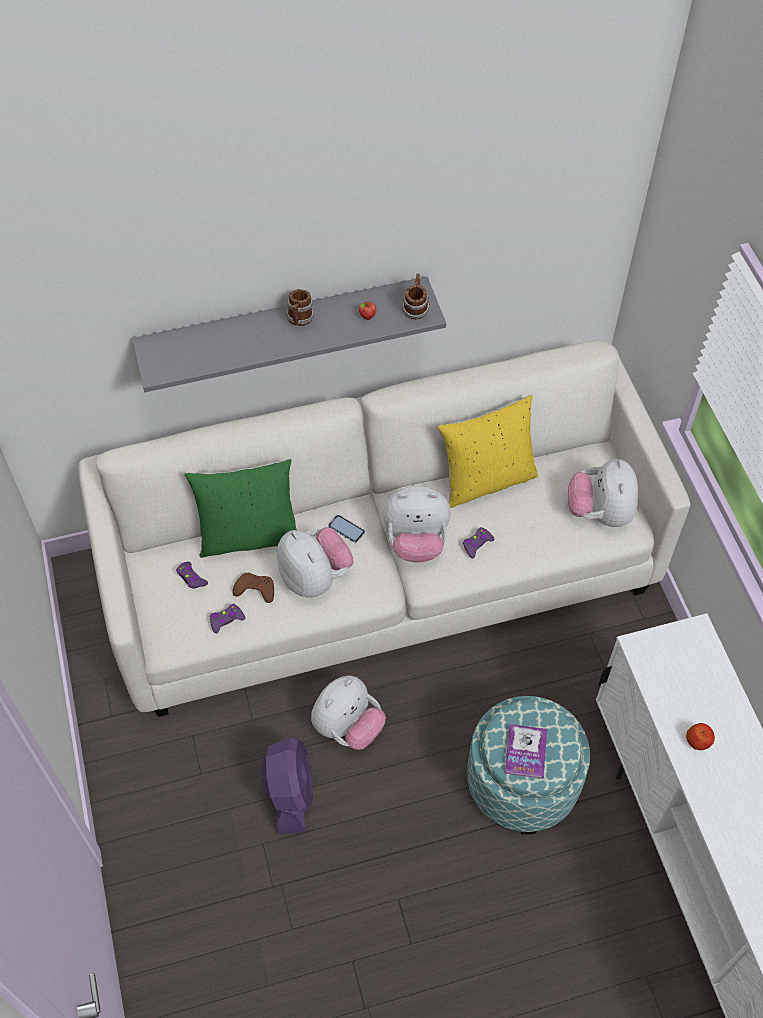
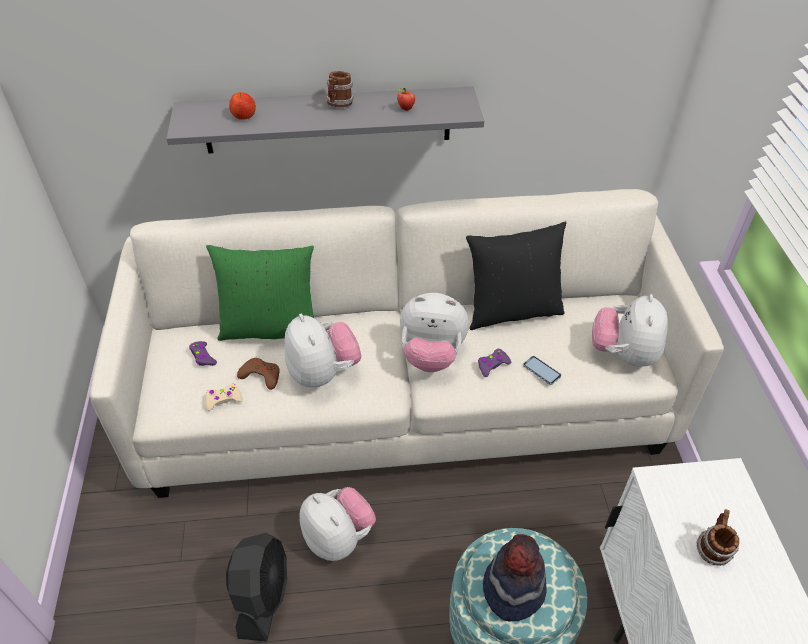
camera: 10 degrees right, 10 degrees down
purple game controller [210,604,245,634] -> beige game controller [206,384,243,411]
purple fan [261,737,313,834] -> black fan [226,533,287,641]
plush toy [311,676,386,750] -> plush toy turned 90 degrees counterclockwise [299,487,376,561]
phone [328,515,365,543] -> phone moved to [523,356,561,385]
mug [402,274,430,319] -> mug moved to [696,509,739,566]
yellow pillow [438,394,538,508] -> black pillow [466,221,566,330]
book [505,724,547,779] -> hat [483,534,547,622]
apple [686,723,715,750] -> apple moved to [229,92,256,120]

